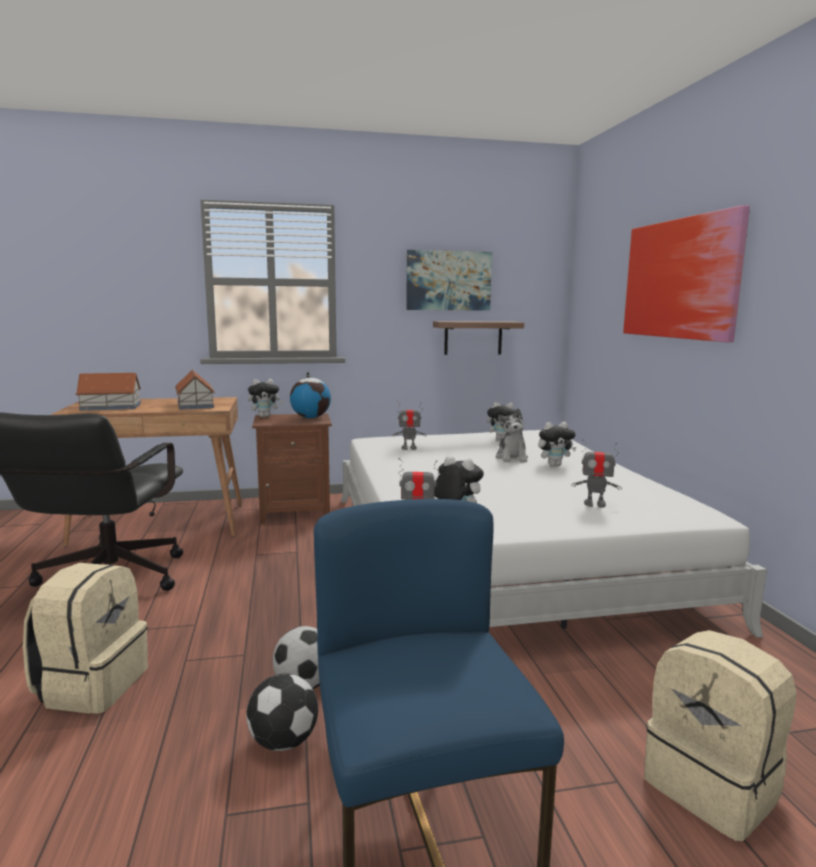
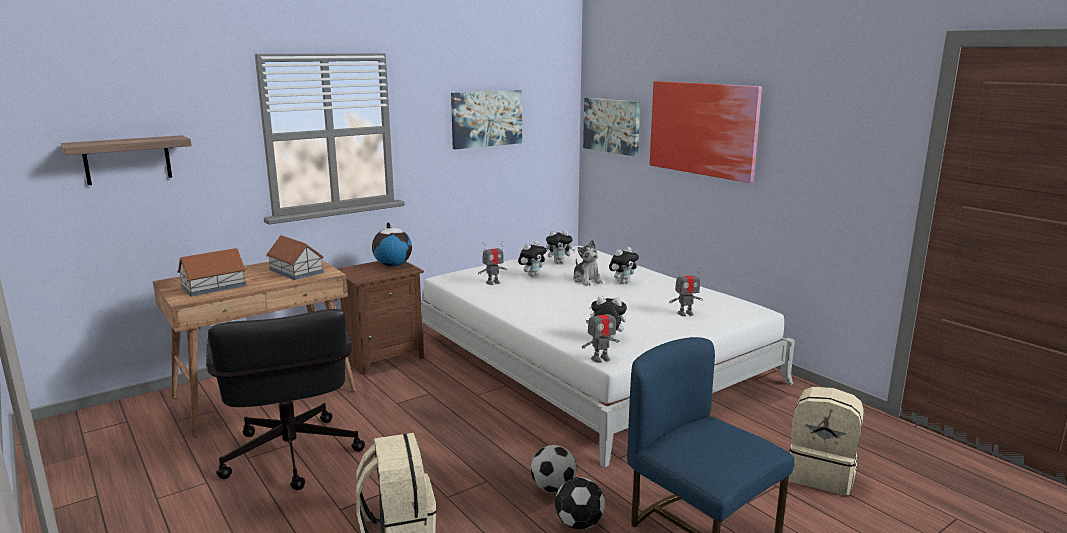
camera: 25 degrees left, 5 degrees up
plush toy [248,379,283,417] -> plush toy moved to [518,241,547,277]
shelf [433,321,524,355] -> shelf moved to [60,135,192,185]
none -> picture [583,98,640,157]

